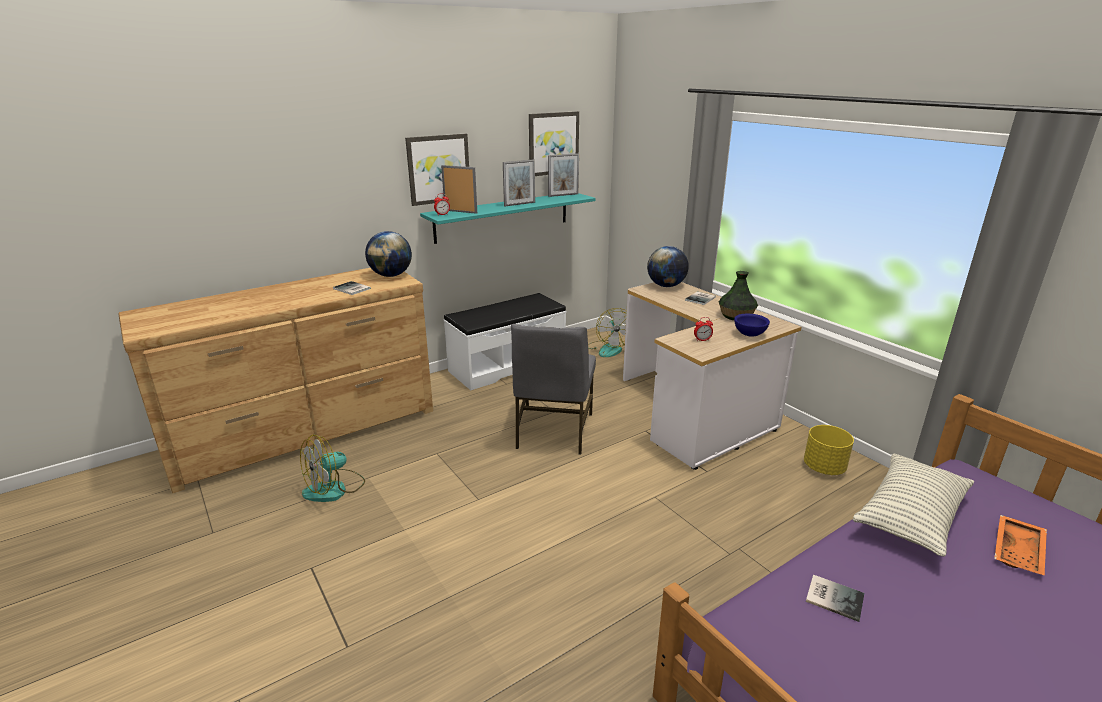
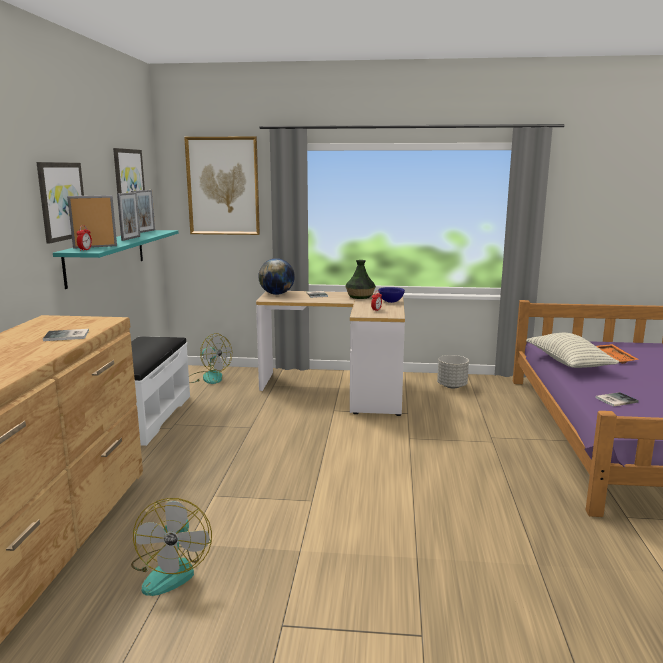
camera: 50 degrees left, 10 degrees down
globe [365,231,412,277] -> none
grey chair [511,324,596,454] -> none
yellow planter [804,425,854,475] -> grey planter [437,355,469,388]
none -> picture [184,136,260,235]

